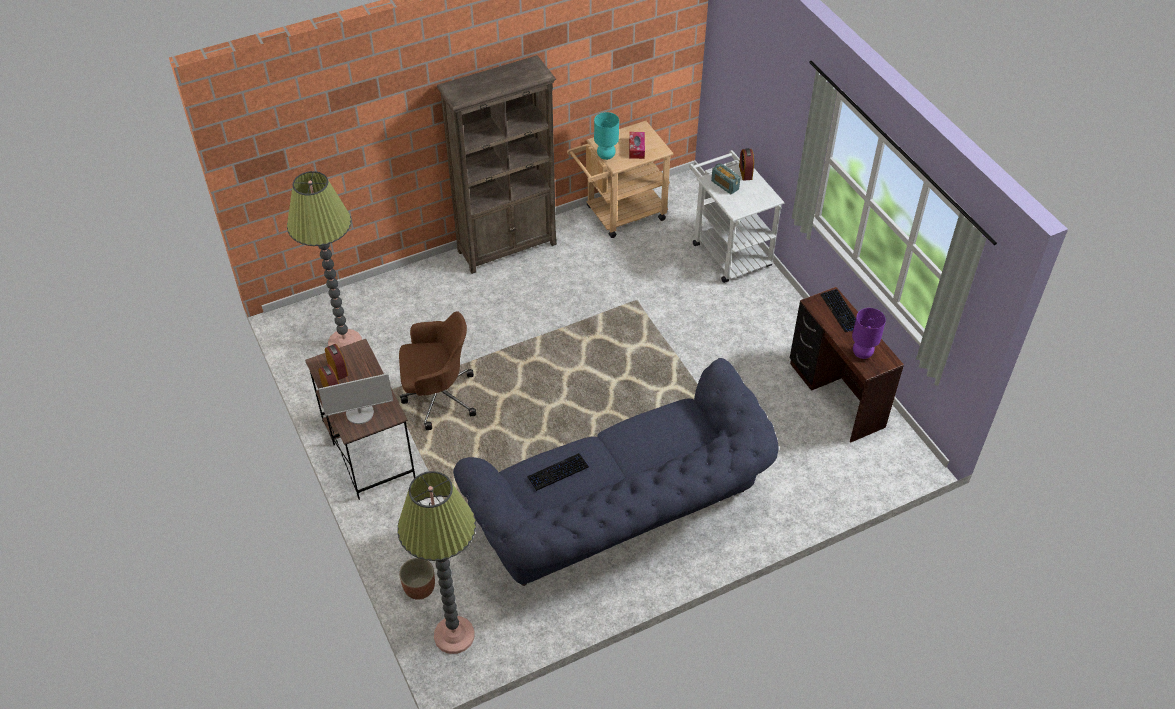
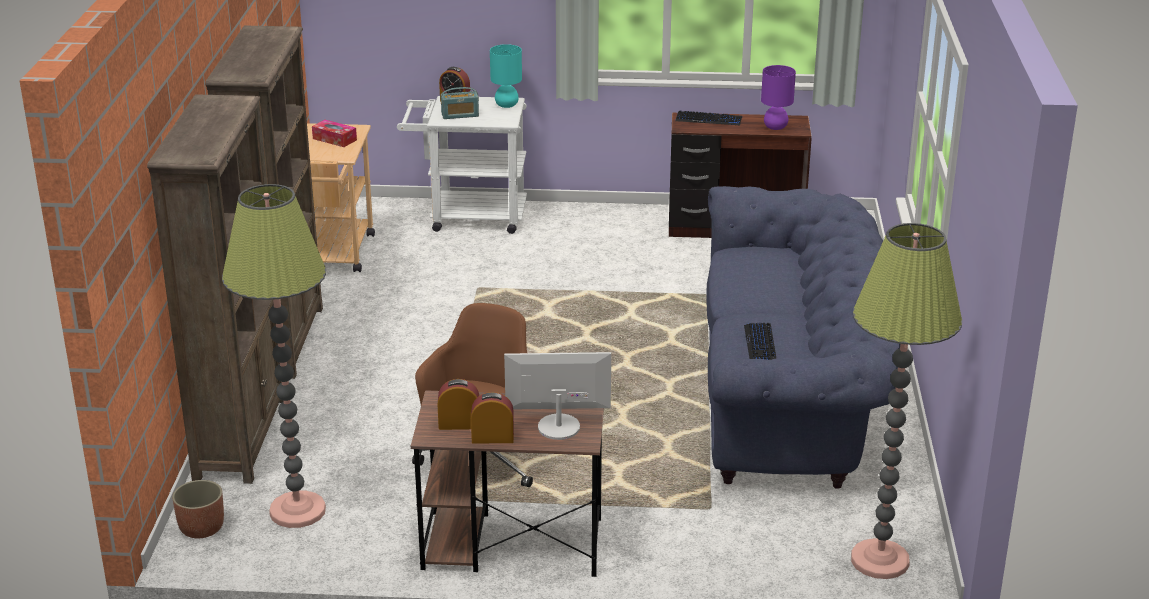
camera: 60 degrees left, 20 degrees down
monitor [318,373,393,424] -> monitor turned 105 degrees counterclockwise [504,352,611,440]
planter [399,558,435,600] -> planter moved to [172,480,224,538]
turquoise table lamp [594,112,619,160] -> turquoise table lamp moved to [490,44,522,108]
none -> brown bookcase [147,94,283,484]

